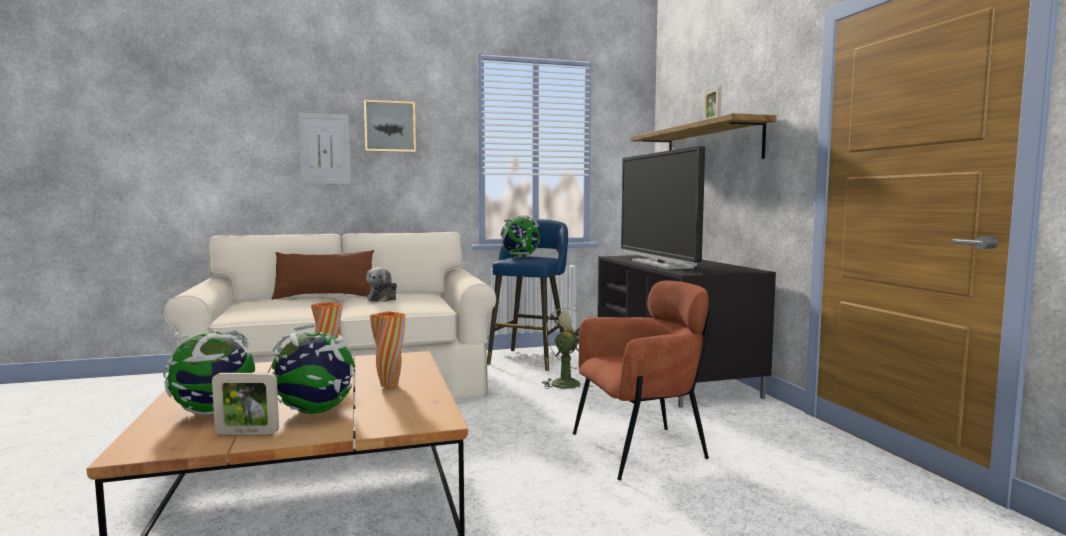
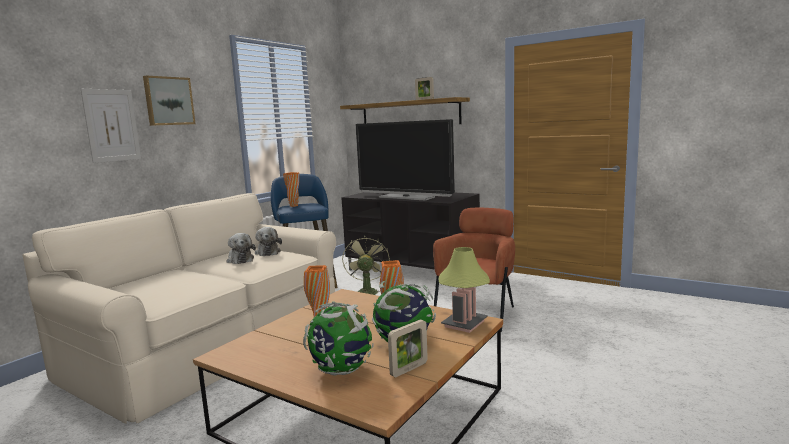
camera: 40 degrees left, 5 degrees up
brown pillow [272,250,374,300] -> none
globe [501,215,540,258] -> orange vase [283,172,299,207]
none -> plush toy [255,227,282,256]
none -> table lamp [439,247,490,333]

